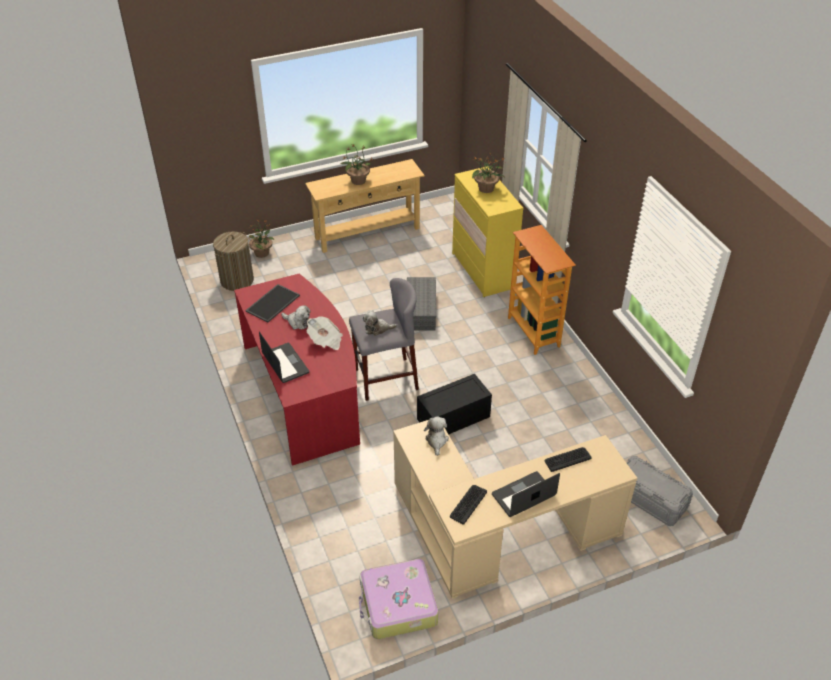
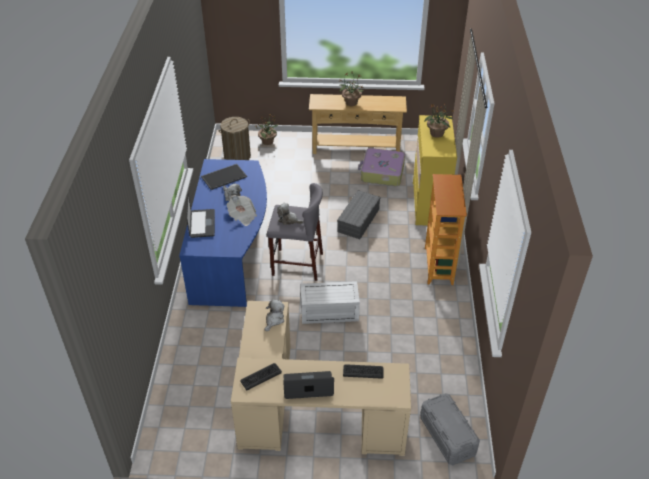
camera: 25 degrees right, 0 degrees up
red desk [234,273,360,466] -> blue desk [179,159,267,307]
suitcase [359,559,438,639] -> suitcase moved to [358,148,405,186]
black storage box [417,374,492,434] -> white storage box [300,281,360,324]

